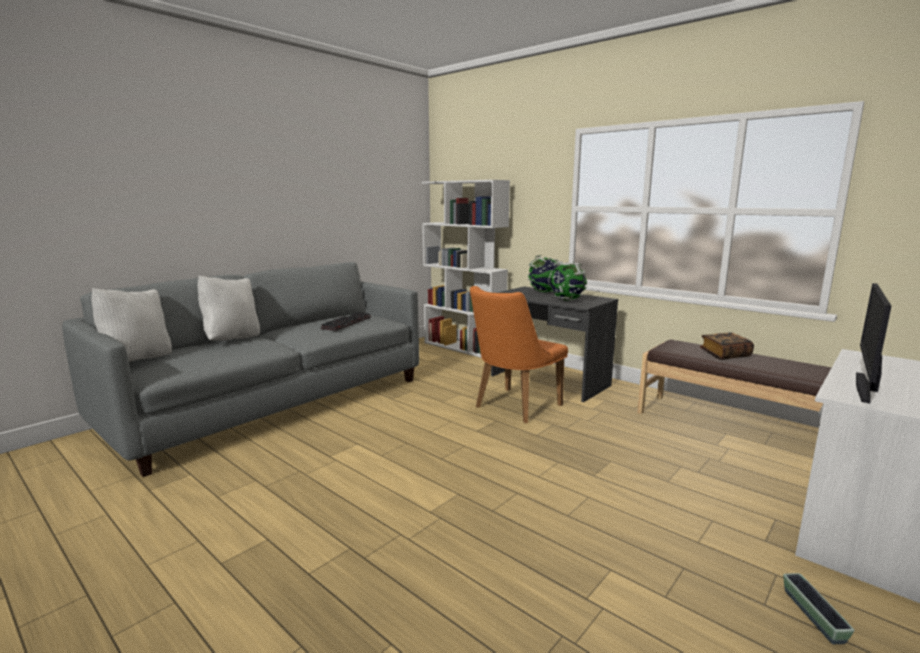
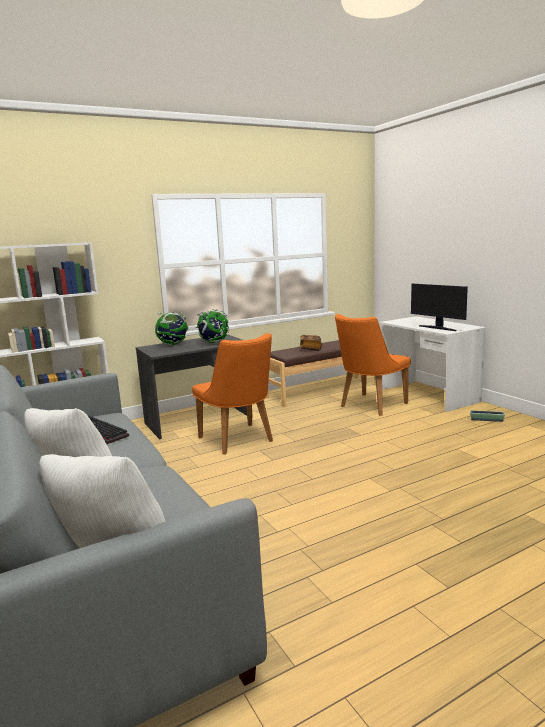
camera: 70 degrees left, 0 degrees up
none -> orange chair [335,314,411,416]

